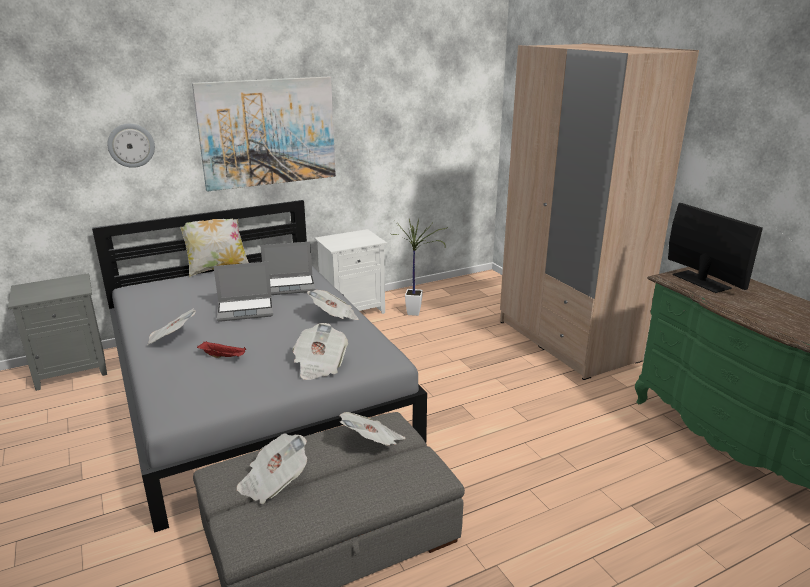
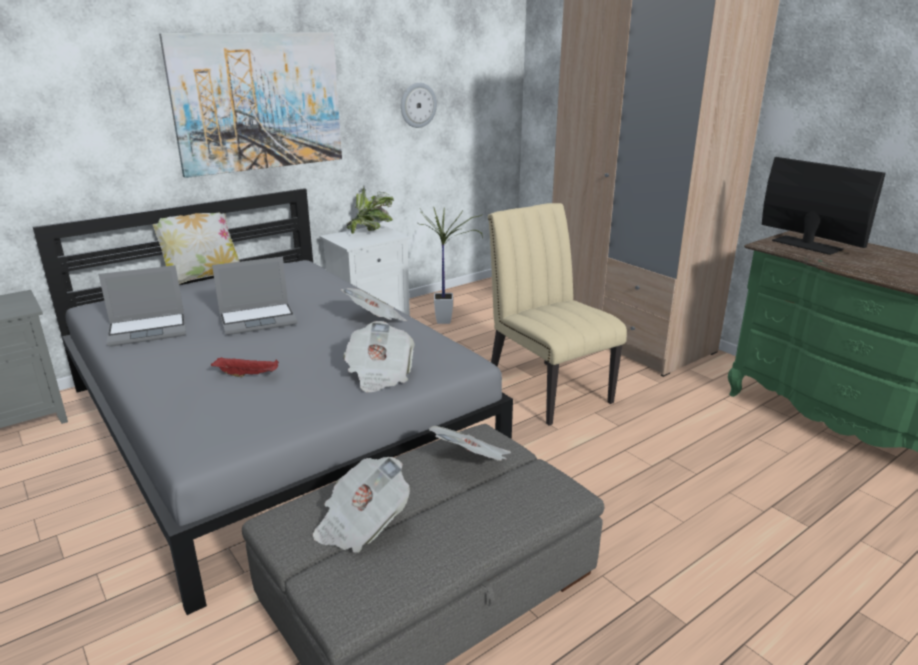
camera: 10 degrees left, 0 degrees up
wall clock [107,124,155,168] -> wall clock moved to [401,83,437,128]
newspaper [147,308,196,345] -> none
laptop [260,242,315,295] -> laptop moved to [98,265,186,347]
none -> potted plant [346,186,394,234]
none -> beige chair [488,203,627,426]

